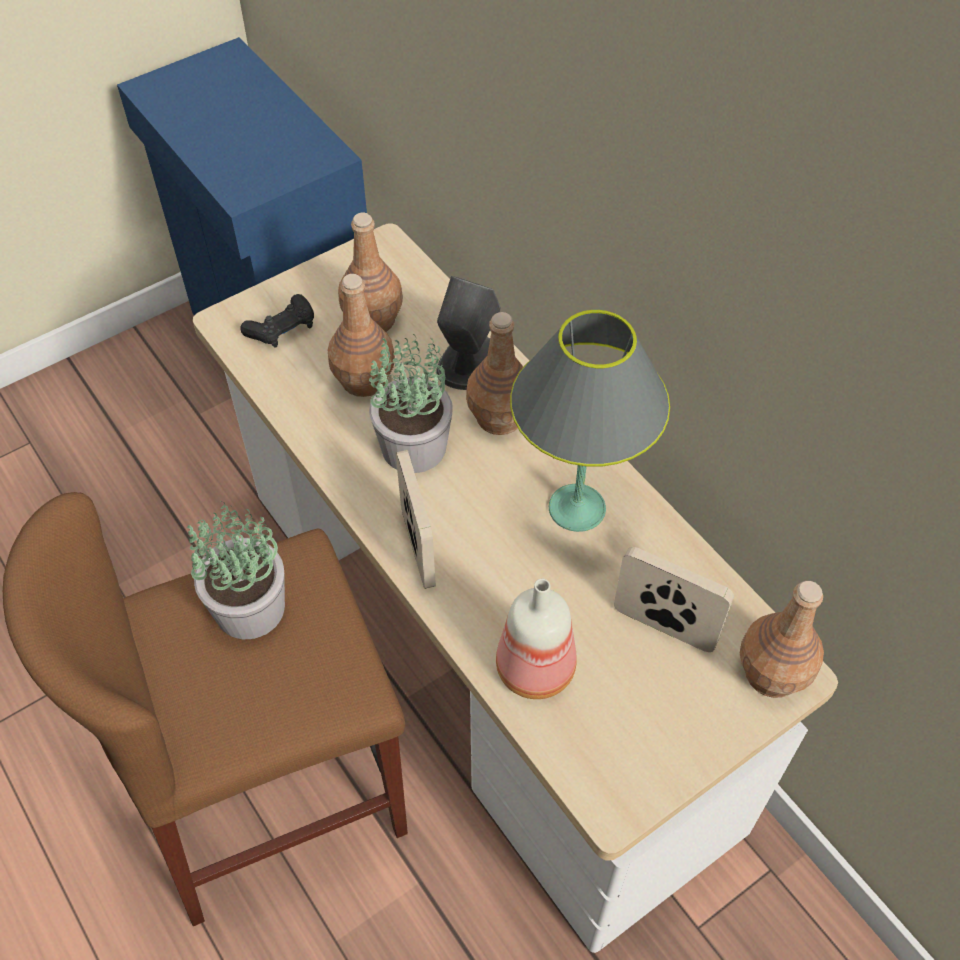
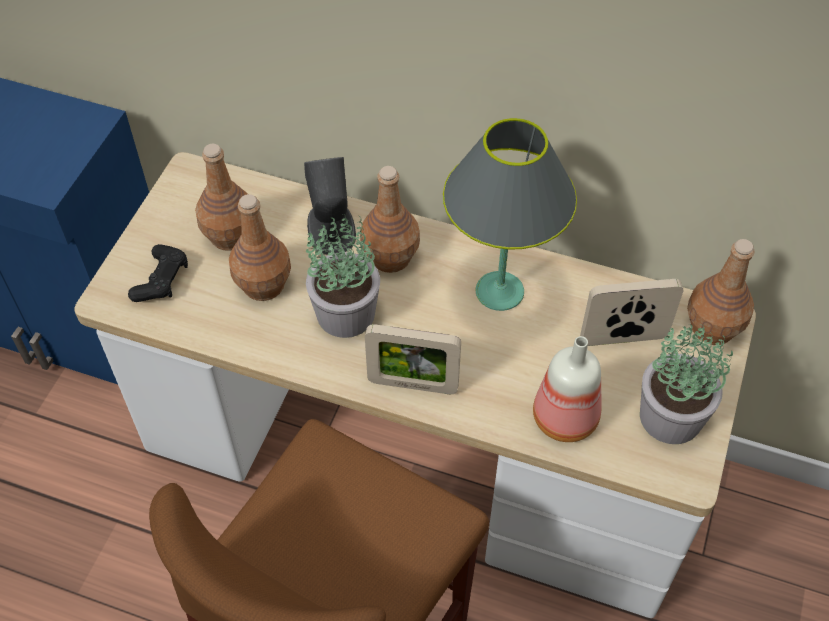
camera: 35 degrees left, 0 degrees up
potted plant [187,501,285,639] -> potted plant moved to [640,324,733,444]
picture frame [396,450,436,589] -> picture frame turned 150 degrees clockwise [365,324,461,394]

